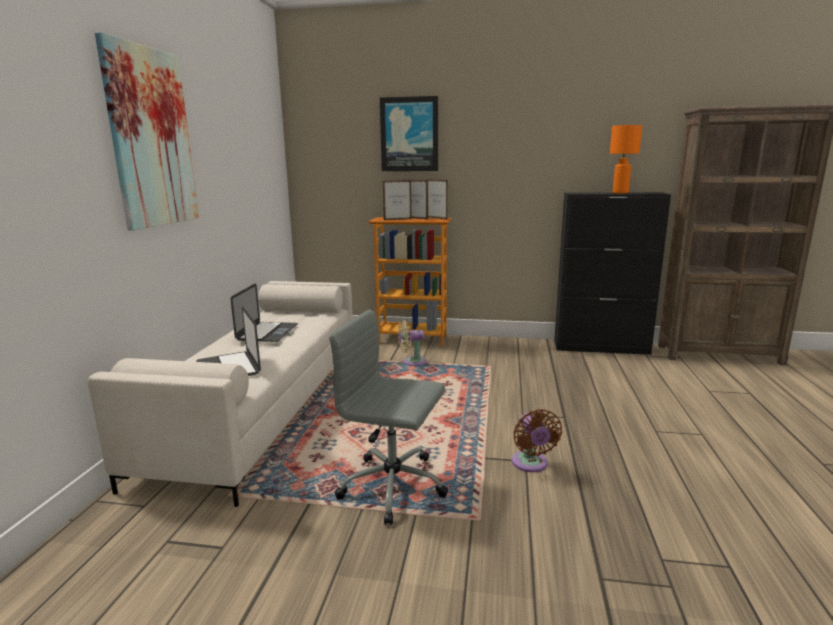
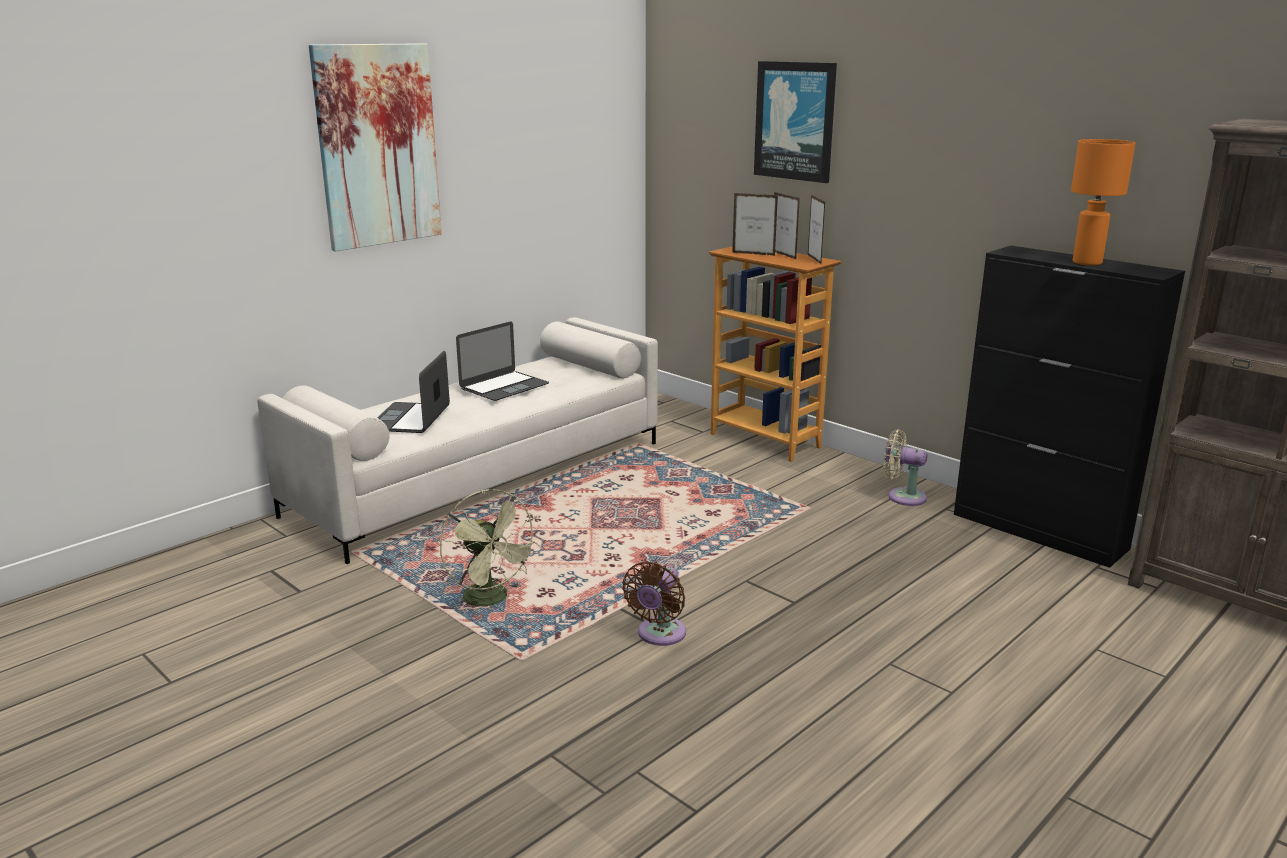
camera: 35 degrees right, 5 degrees up
grey office chair [329,309,448,525] -> green fan [440,489,540,606]
beige fan [398,320,427,366] -> beige fan moved to [883,429,927,506]

